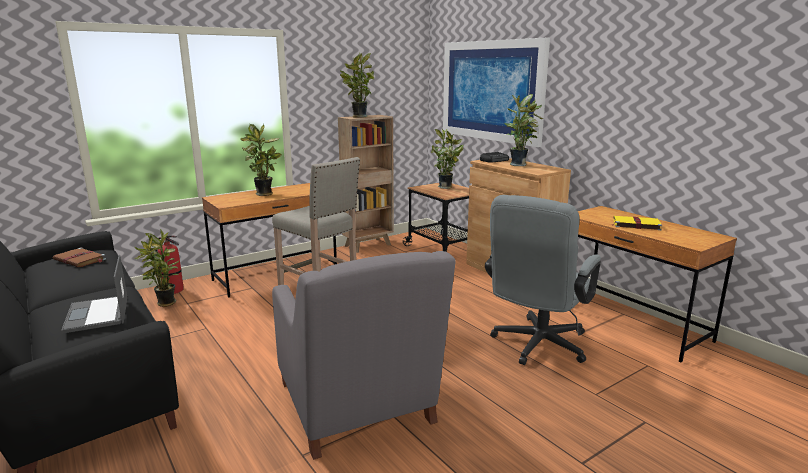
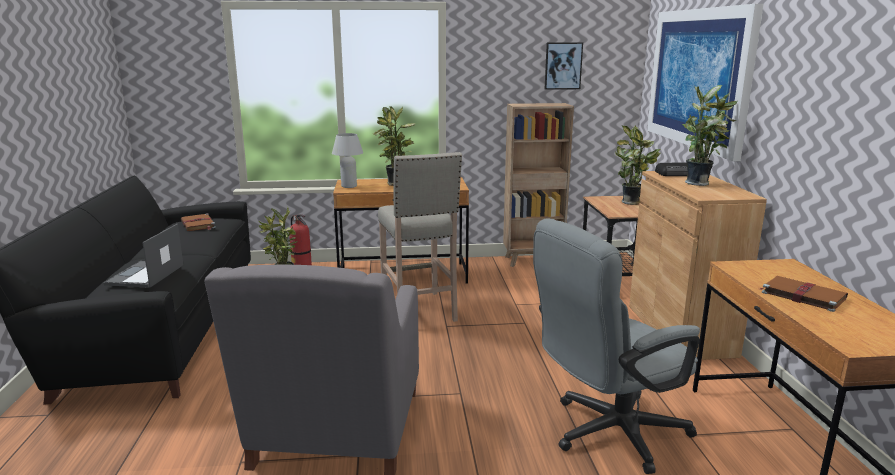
camera: 30 degrees right, 0 degrees up
potted plant [340,53,374,118] -> none
yellow book [613,216,662,230] -> brown book [760,276,848,312]
none -> white table lamp [332,133,363,188]
none -> picture [545,42,583,90]

